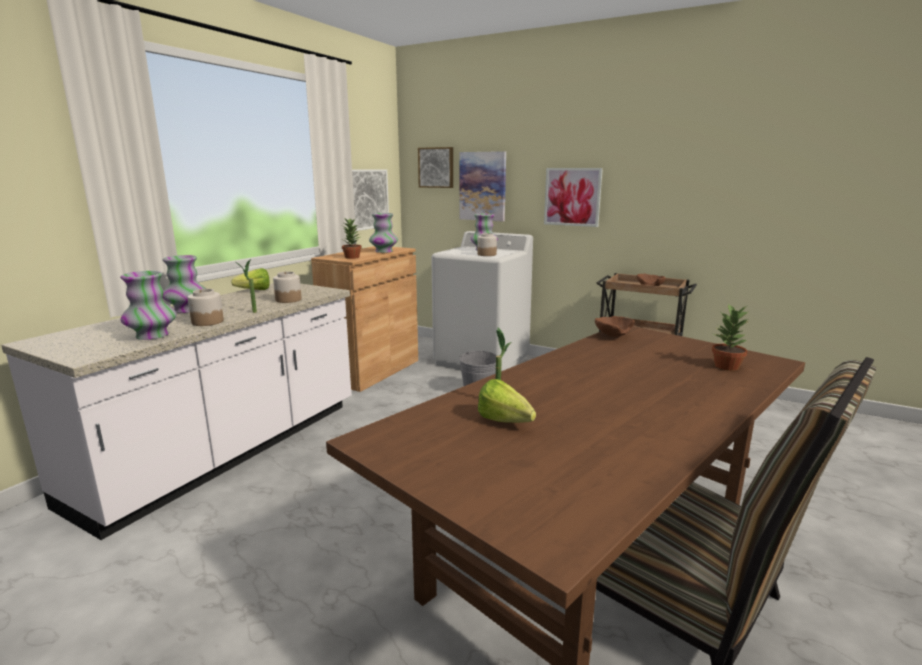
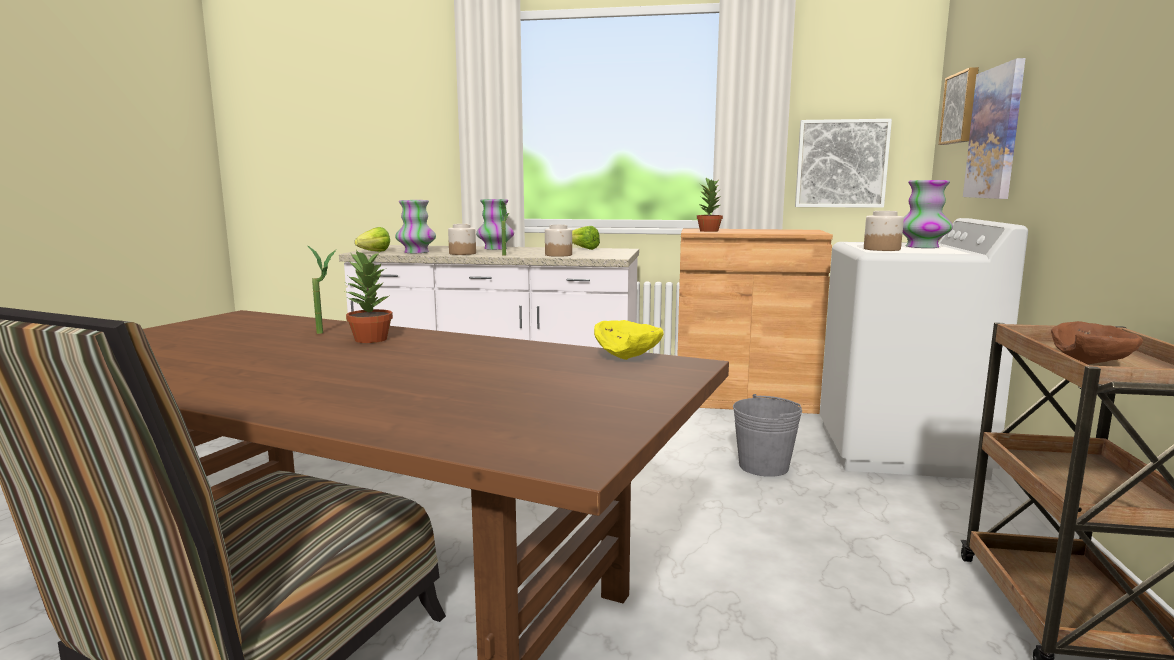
camera: 70 degrees right, 5 degrees down
vase [369,213,398,253] -> none
lettuce [478,379,536,423] -> lettuce moved to [355,227,390,252]
picture [544,168,603,227] -> none
brown bowl [595,316,635,337] -> yellow bowl [594,320,663,360]
potted plant [712,303,750,371] -> potted plant moved to [345,250,393,343]

